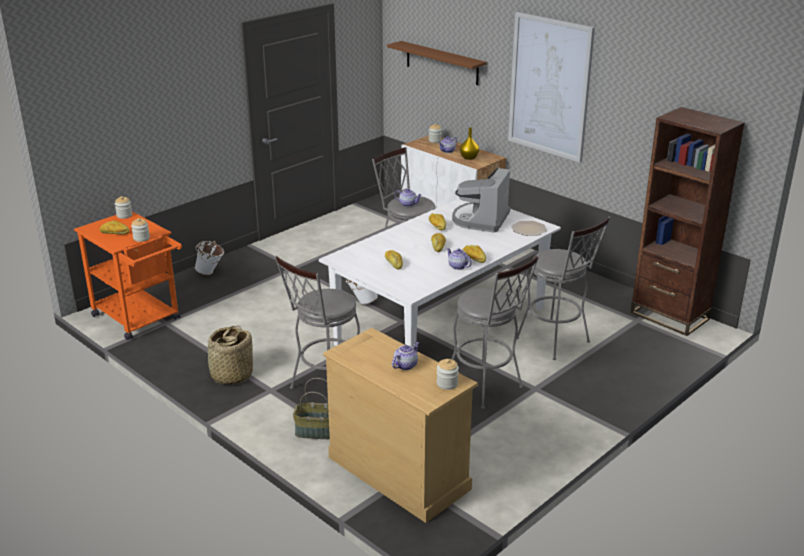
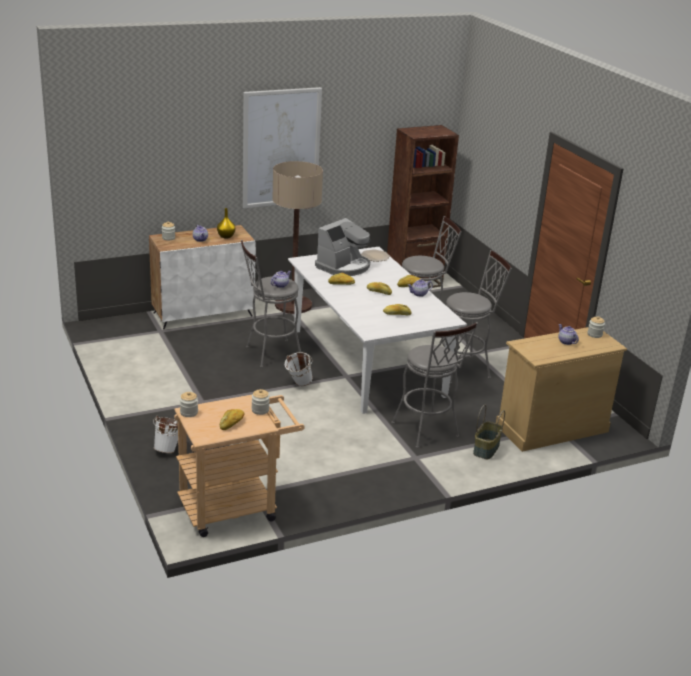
camera: 70 degrees left, 0 degrees up
orange cart [74,211,182,340] -> beige cart [174,394,305,537]
basket [204,325,253,385] -> none
brown shelf [387,41,486,85] -> none
coffee machine [452,167,511,233] -> coffee machine turned 90 degrees counterclockwise [315,218,371,276]
none -> floor lamp [272,161,323,314]

